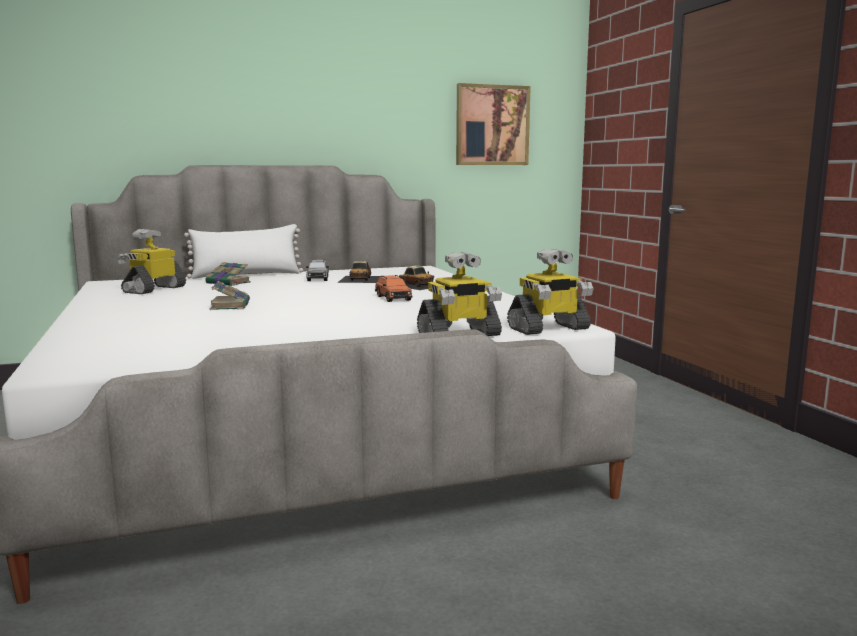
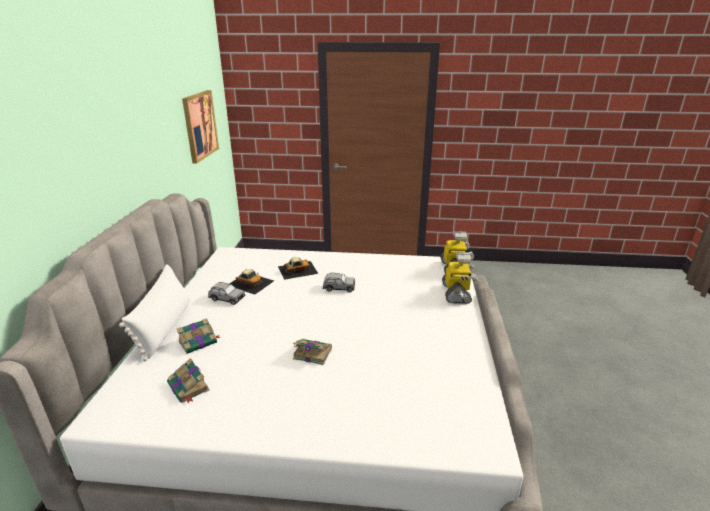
camera: 65 degrees left, 15 degrees up
toy robot [117,229,186,294] -> book [167,358,210,404]
orange toy car [375,275,413,302] -> grey toy car [323,273,355,292]

